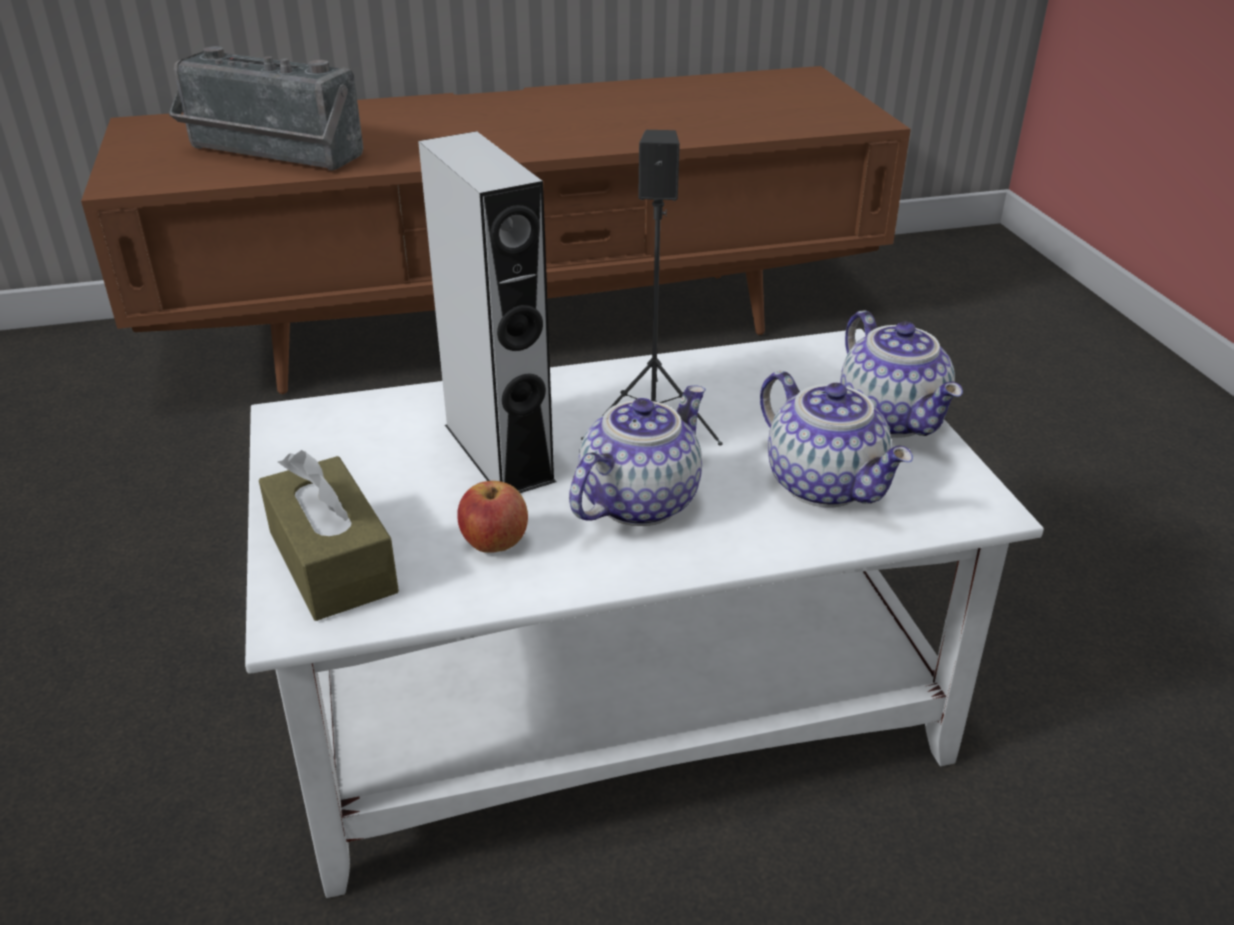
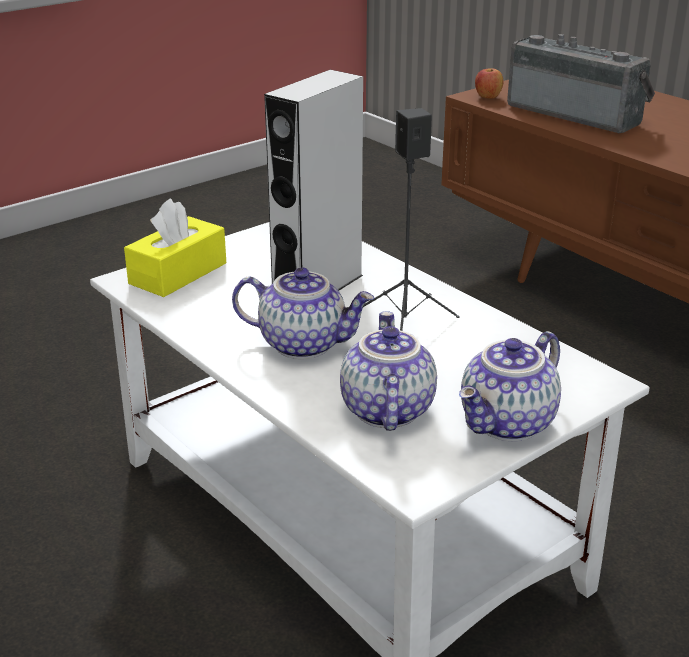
camera: 65 degrees right, 5 degrees down
radio [169,46,363,171] -> radio turned 135 degrees clockwise [507,34,655,133]
brown tissue box [259,450,399,621] -> yellow tissue box [124,198,226,297]
apple [457,481,528,553] -> apple moved to [475,68,503,99]
teapot [760,371,913,508] -> teapot turned 150 degrees clockwise [340,311,437,431]

